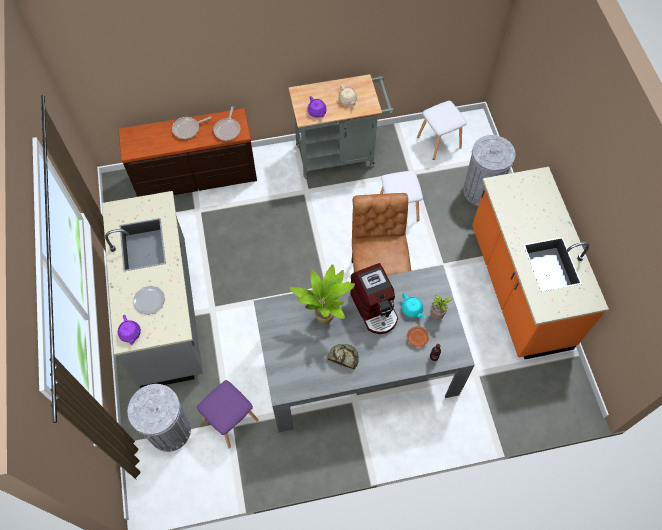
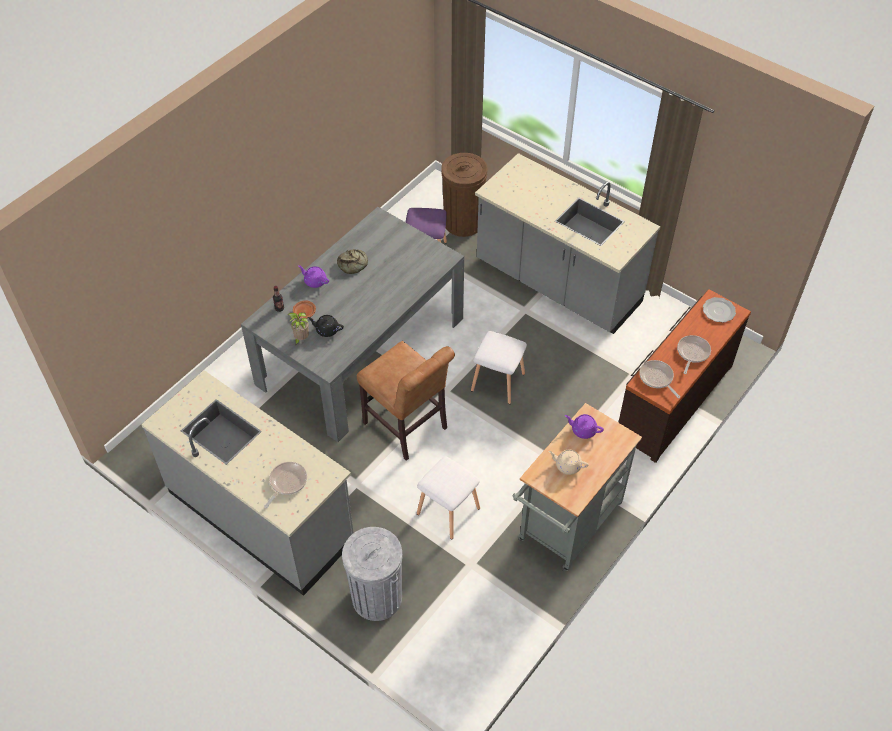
camera: 140 degrees right, 10 degrees down
purple teapot [118,315,141,345] -> purple teapot moved to [298,265,329,288]
grey trash can [127,384,191,452] -> brown trash can [441,153,487,237]
plate [133,286,165,315] -> plate moved to [703,297,736,323]
potted plant [289,264,355,324] -> none
coffee machine [350,263,398,334] -> none
turquoise teapot [402,293,425,318] -> black teapot [307,315,344,337]
white stool [417,101,467,160] -> white stool moved to [471,331,527,404]
orange counter [472,167,609,359] -> grey counter [141,370,354,596]
none -> frying pan [264,462,307,508]

